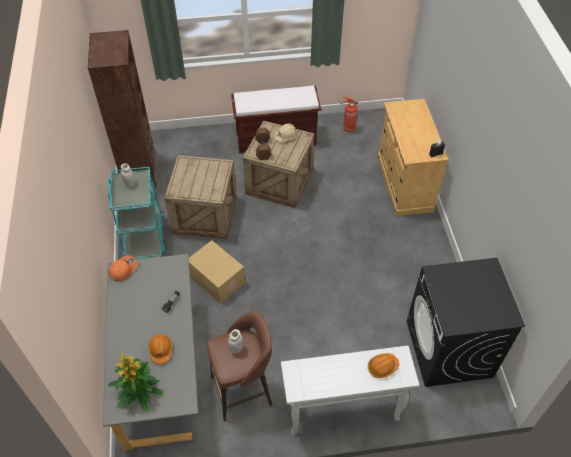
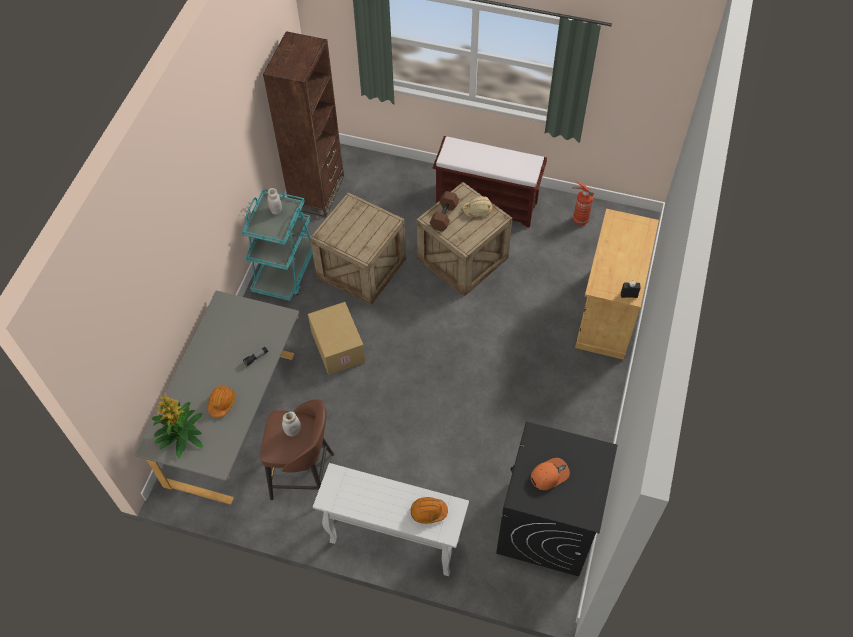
camera: 25 degrees right, 5 degrees up
orange cap [109,255,138,282] -> orange cap moved to [531,458,570,490]

